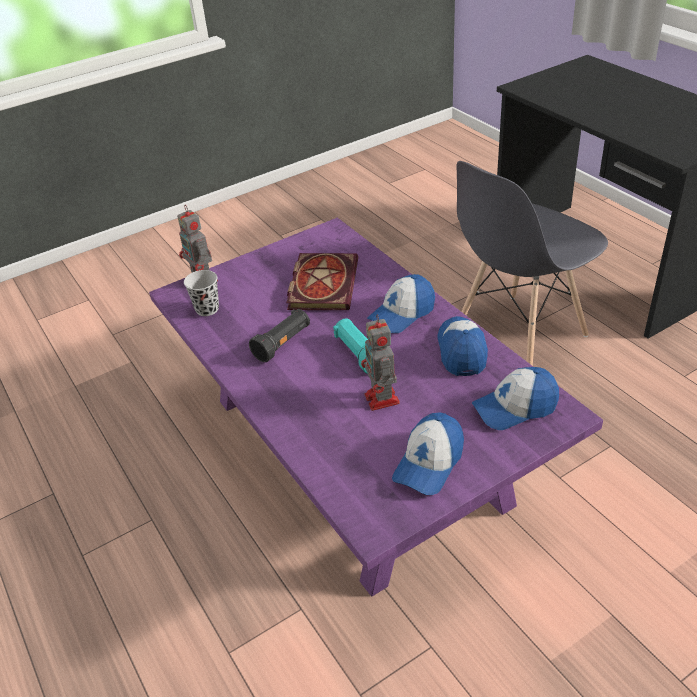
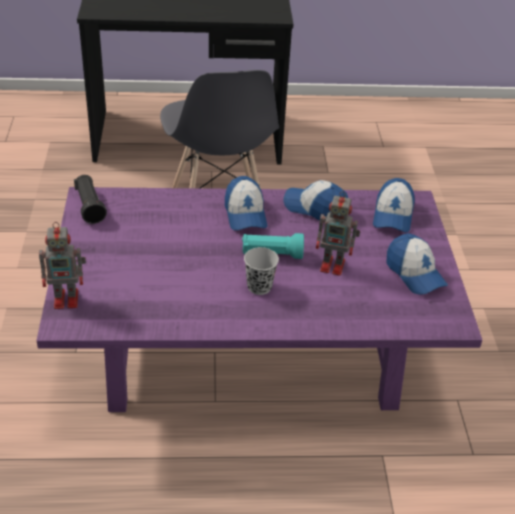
camera: 65 degrees left, 0 degrees up
black cup [184,270,219,316] -> black cup moved to [244,247,279,295]
black flashlight [249,309,310,362] -> black flashlight moved to [74,175,107,224]
book [286,253,358,310] -> none

